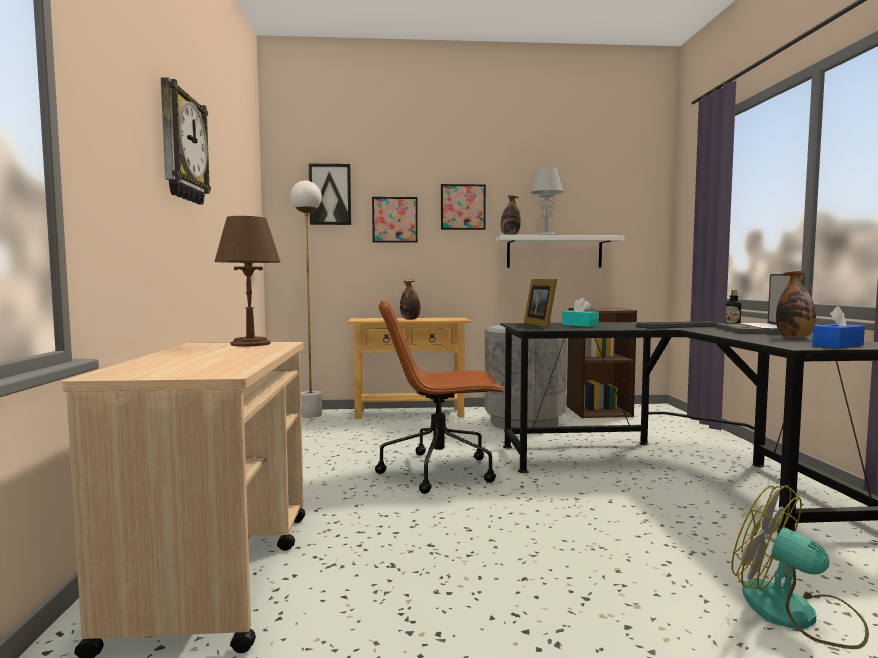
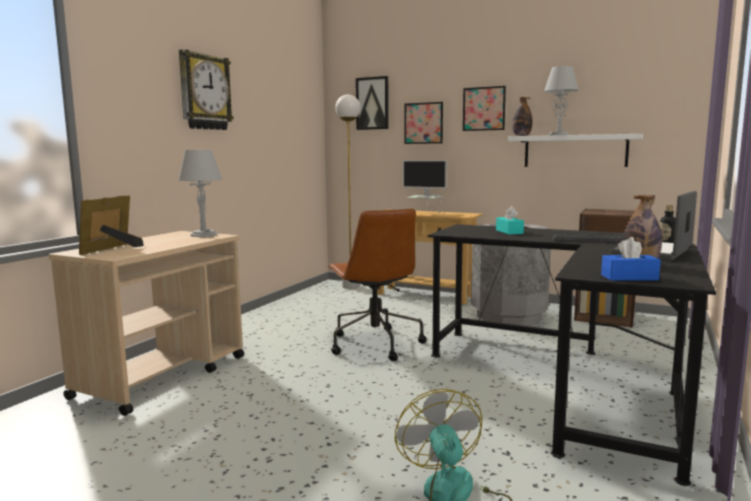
camera: 30 degrees right, 5 degrees up
brown table lamp [215,216,281,347] -> grey table lamp [178,150,222,237]
brown office chair [375,300,505,494] -> brown office chair turned 135 degrees counterclockwise [328,209,427,361]
bottle [400,279,420,320] -> monitor [402,160,447,214]
picture frame [524,279,557,328] -> picture frame moved to [79,195,144,255]

